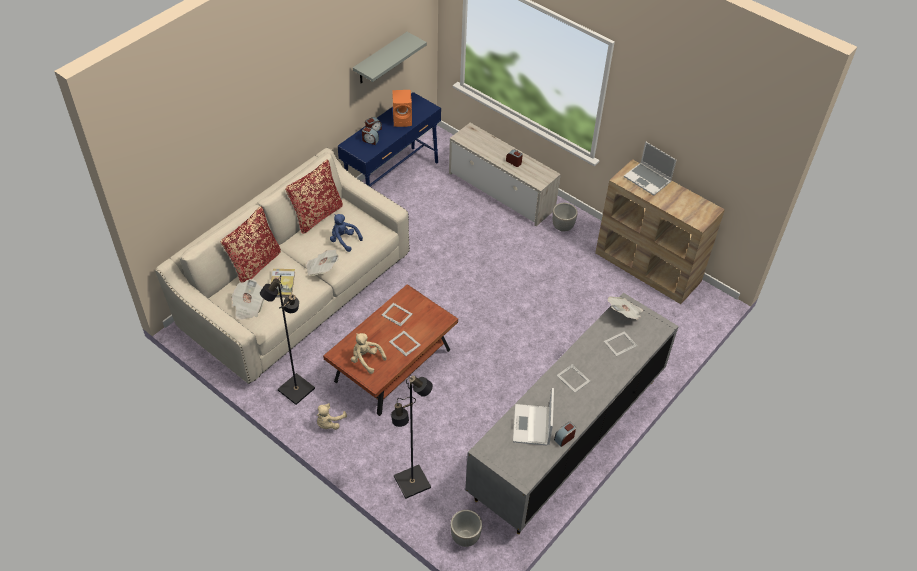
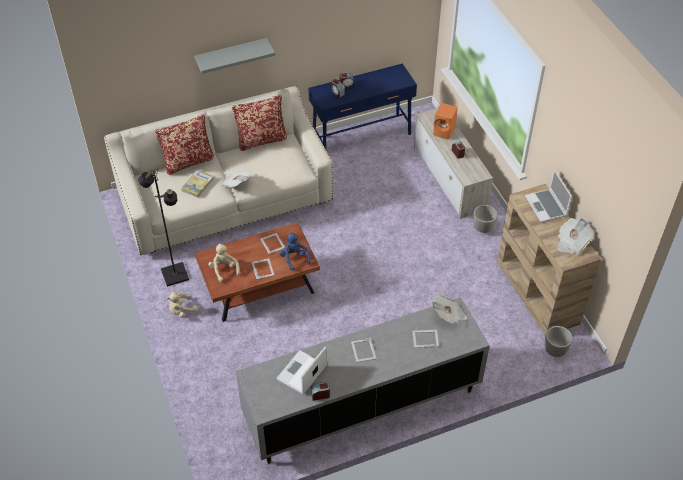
camera: 30 degrees right, 0 degrees up
newspaper [231,279,265,320] -> newspaper moved to [557,218,593,255]
blue plush toy [330,214,363,252] -> blue plush toy moved to [279,232,310,271]
grey shelf [353,32,427,83] -> grey shelf moved to [194,38,275,74]
black floor lamp [391,376,433,499] -> none
orange speaker [392,90,412,127] -> orange speaker moved to [433,103,458,139]
planter [450,510,482,547] -> planter moved to [544,326,573,357]

